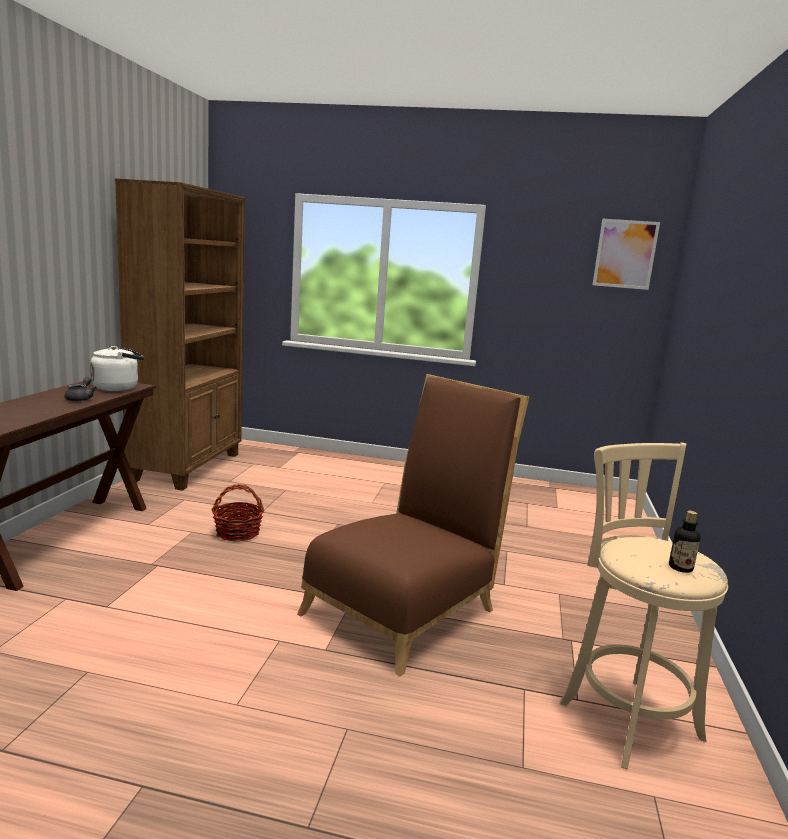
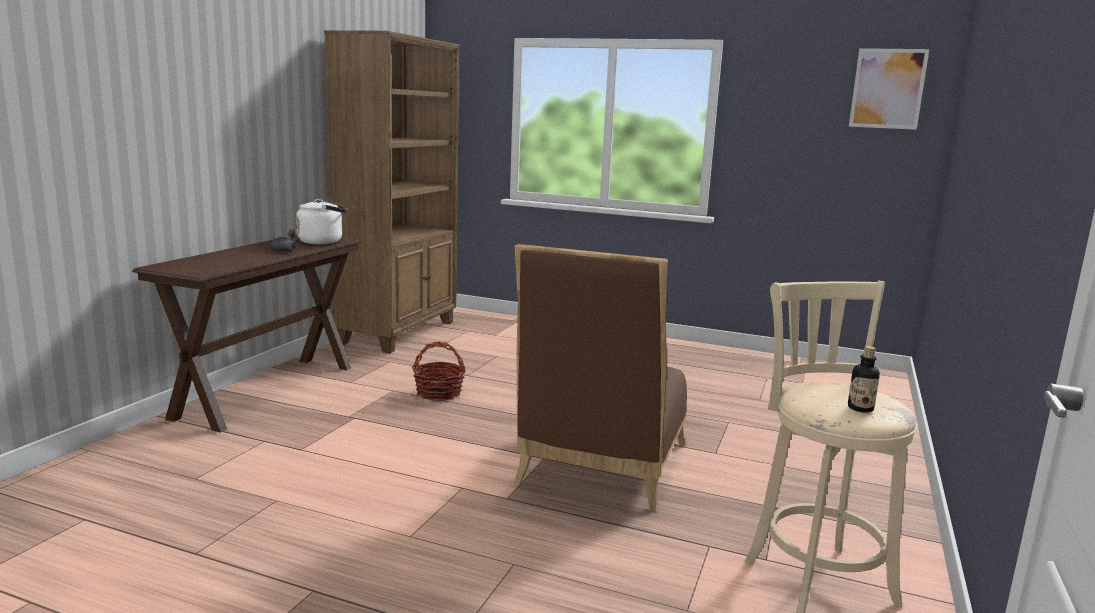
camera: 10 degrees right, 0 degrees up
brown chair [297,374,529,676] -> brown chair turned 150 degrees clockwise [514,244,687,512]

